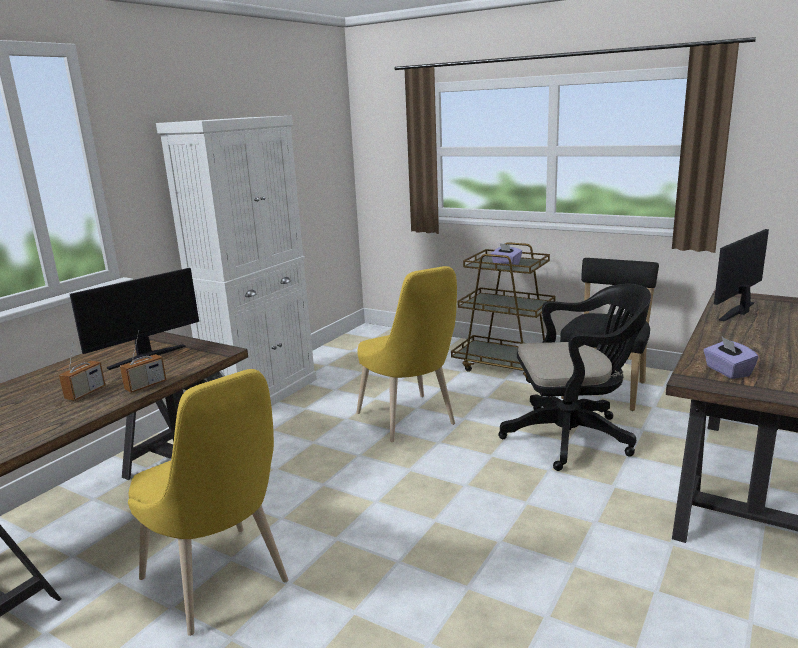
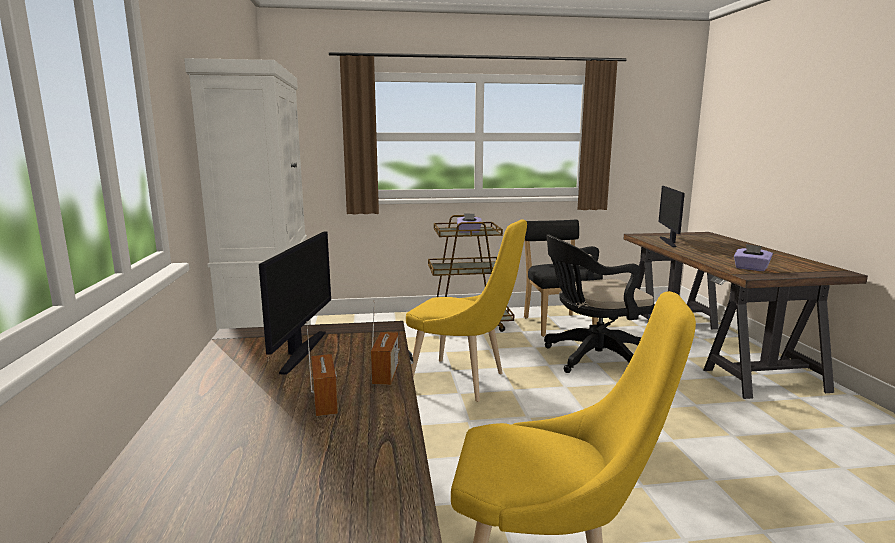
camera: 40 degrees left, 5 degrees down
black office chair [498,284,651,471] -> black office chair turned 150 degrees counterclockwise [544,234,655,373]

